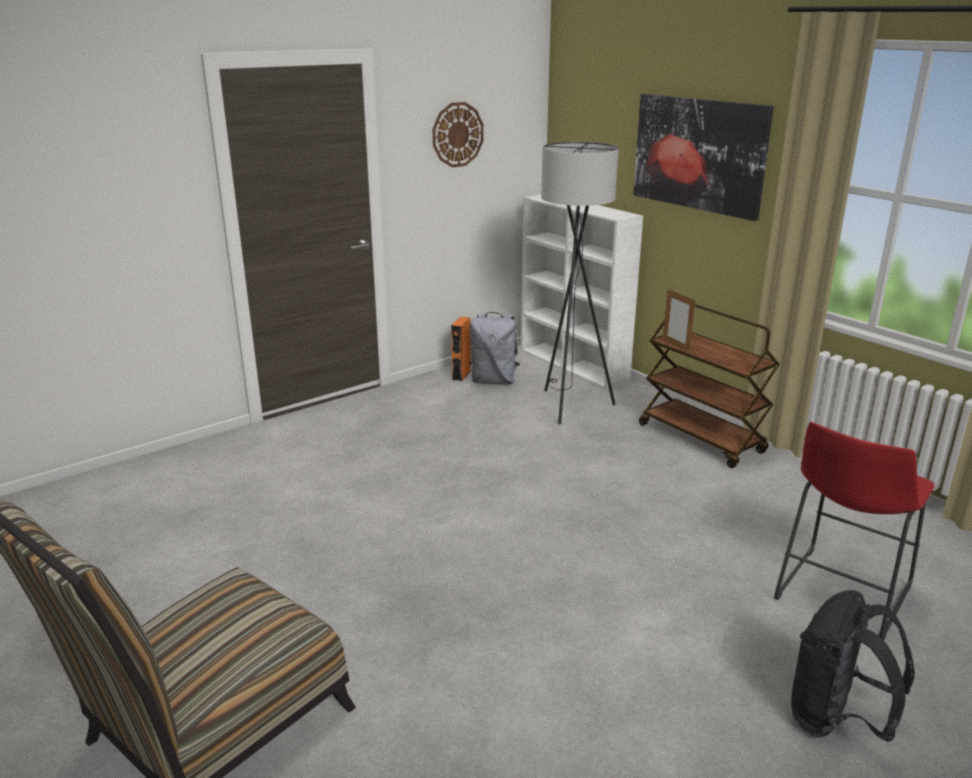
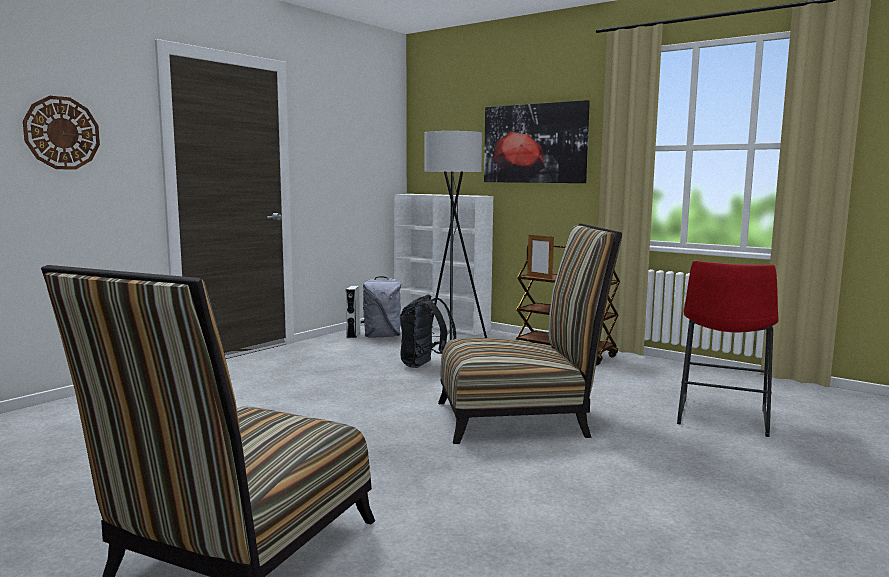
camera: 15 degrees left, 15 degrees down
wall clock [433,102,483,168] -> wall clock moved to [23,96,100,170]
orange speaker [451,317,471,381] -> grey speaker [346,286,360,338]
black backpack [791,590,915,742] -> black backpack moved to [400,295,456,368]
none -> chair [438,223,622,444]

